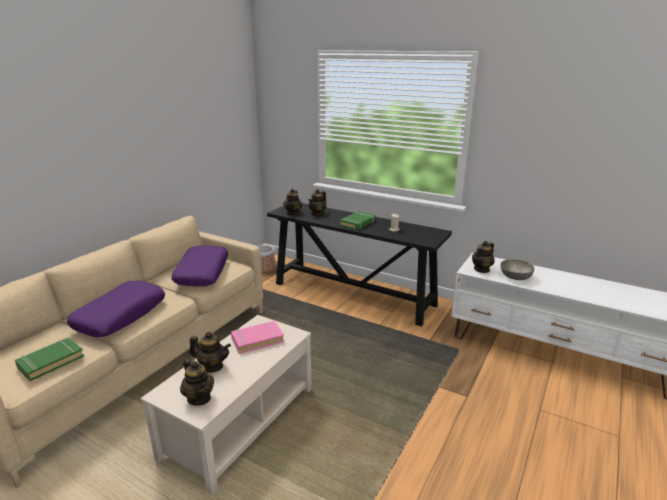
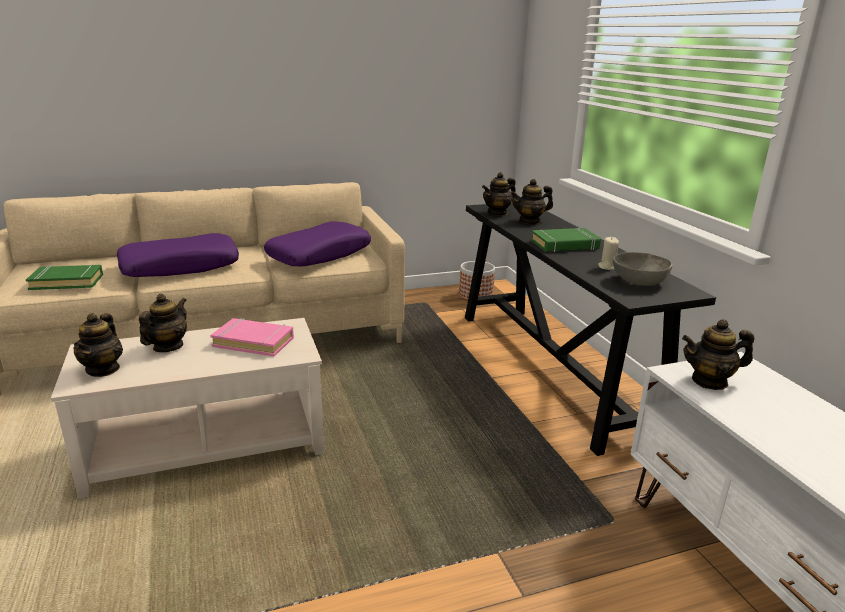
camera: 40 degrees right, 0 degrees up
teapot [189,332,231,373] -> teapot turned 120 degrees counterclockwise [139,294,187,352]
grey bowl [500,259,534,280] -> grey bowl moved to [613,252,673,286]

